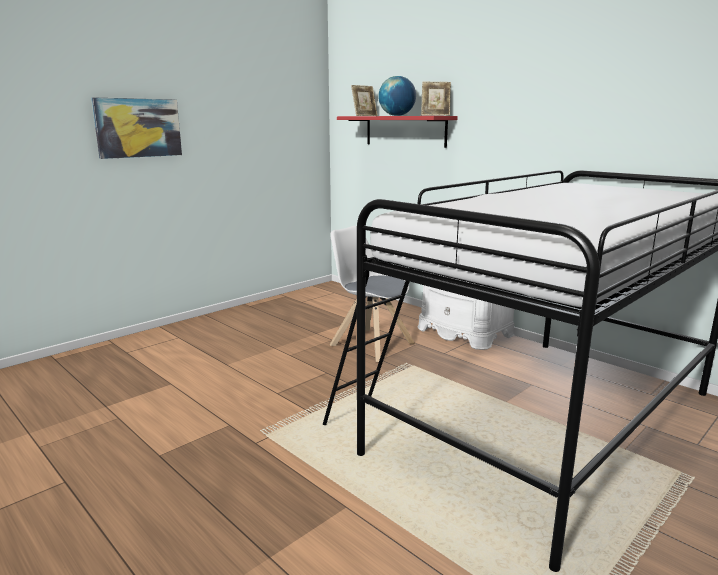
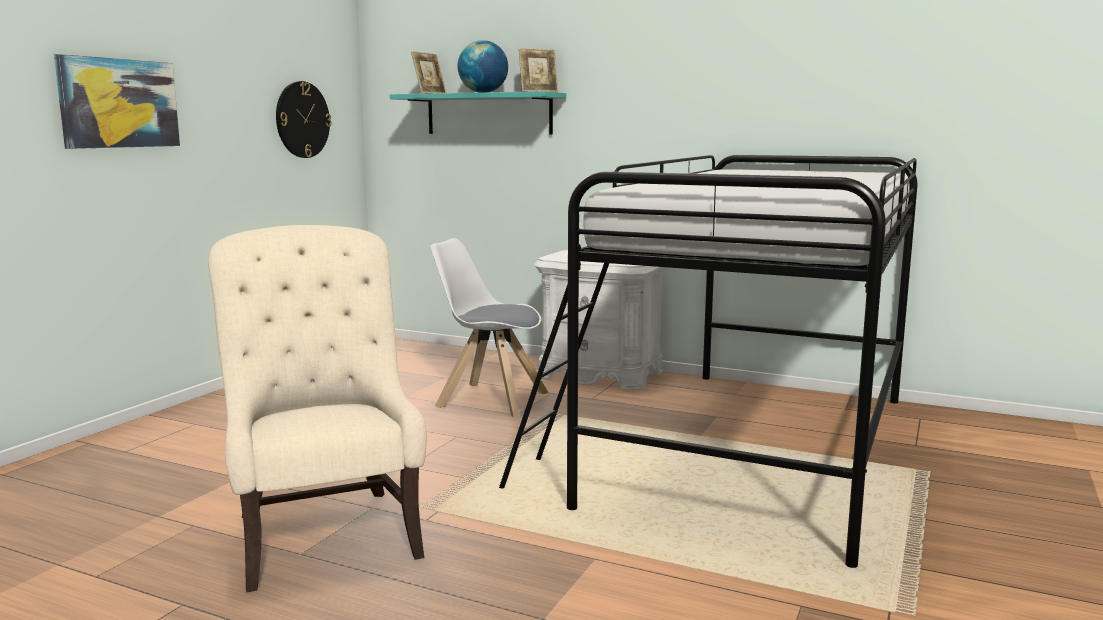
camera: 20 degrees left, 5 degrees down
red shelf [337,116,458,148] -> turquoise shelf [390,91,566,134]
none -> beige armchair [208,225,427,592]
none -> wall clock [276,81,332,158]

